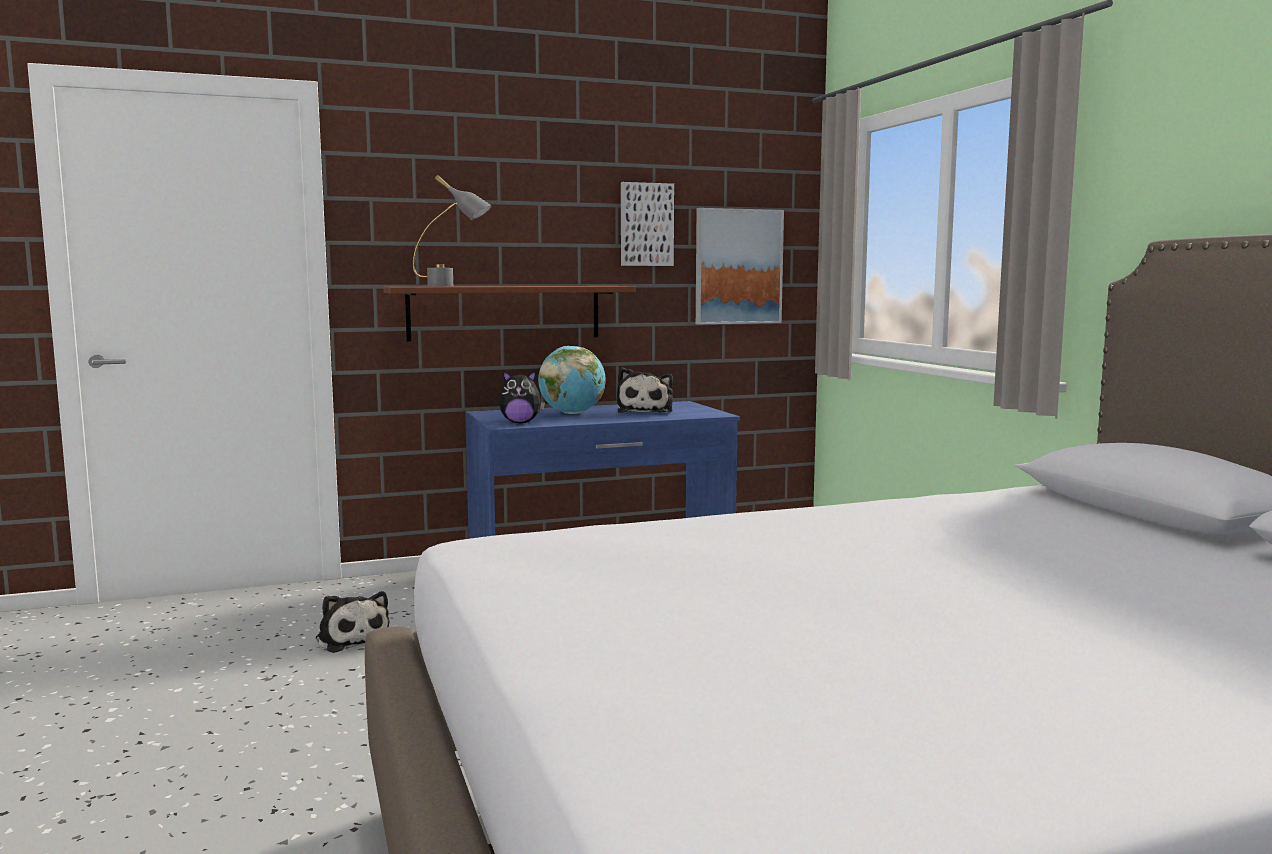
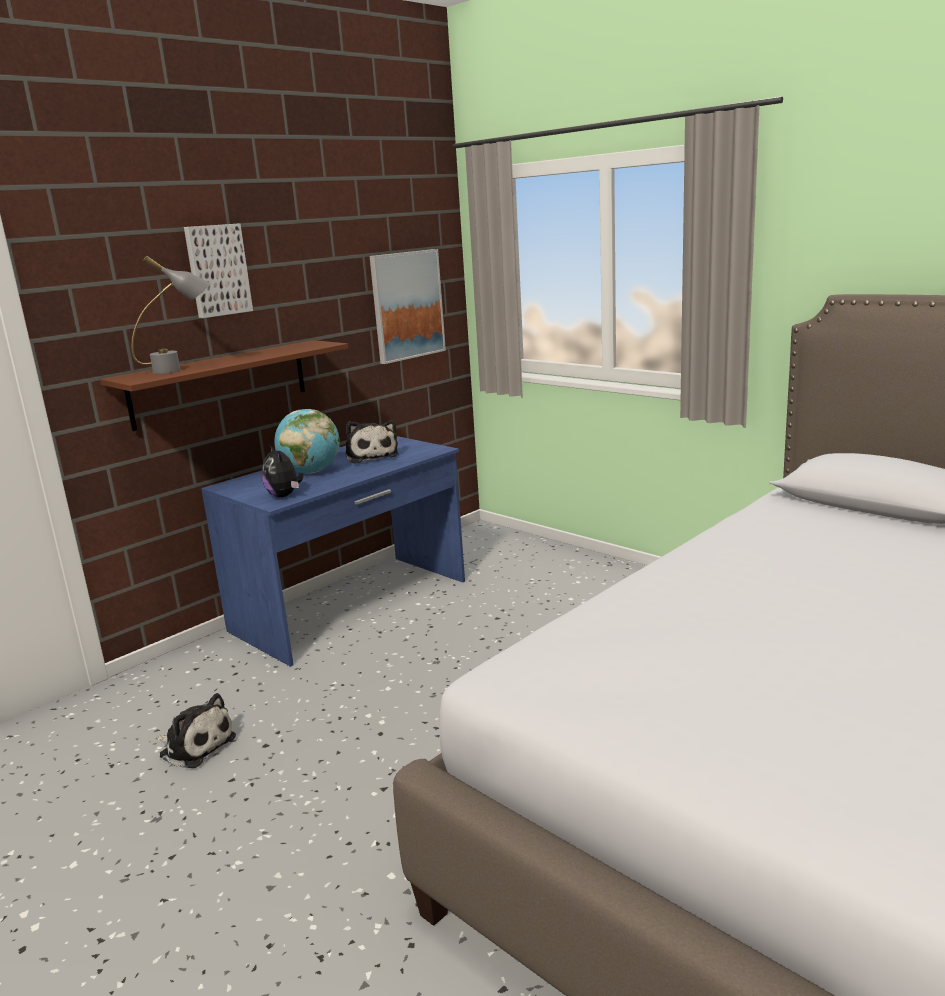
camera: 25 degrees left, 10 degrees up
plush toy [499,371,545,423] -> plush toy turned 90 degrees clockwise [262,446,303,497]
picture [621,182,674,266] -> picture moved to [184,223,253,318]

